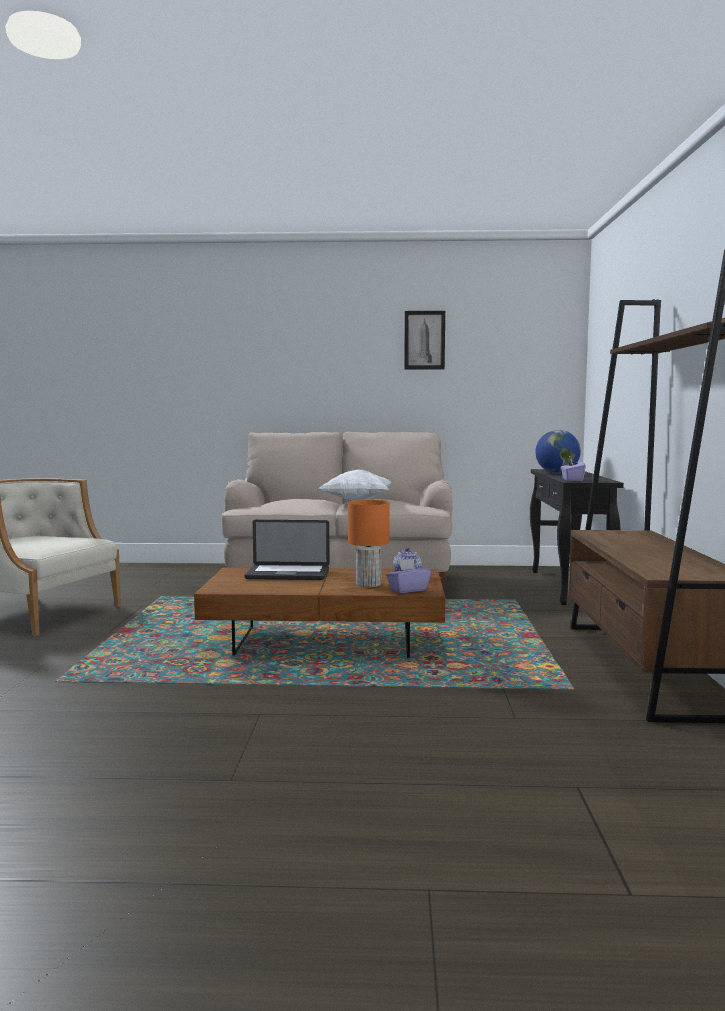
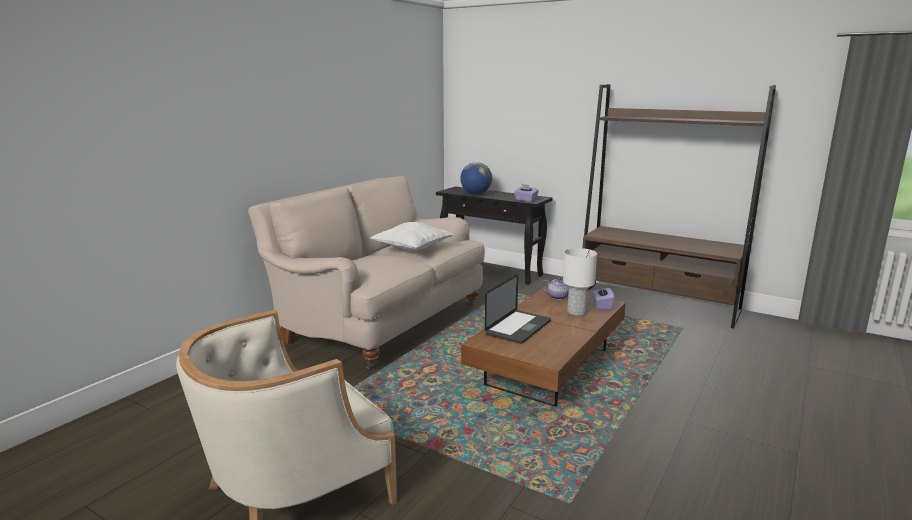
camera: 60 degrees left, 10 degrees up
orange table lamp [348,500,390,587] -> white table lamp [563,248,597,316]
picture [404,311,445,369] -> none

